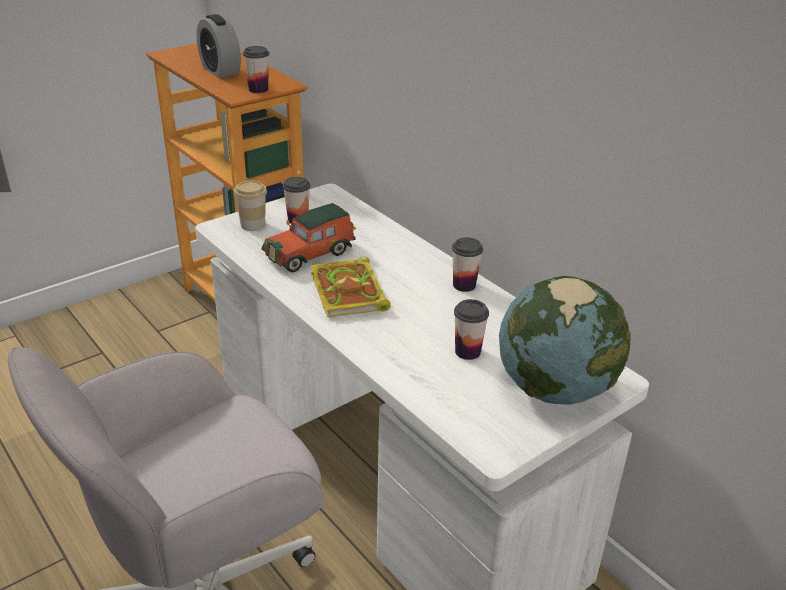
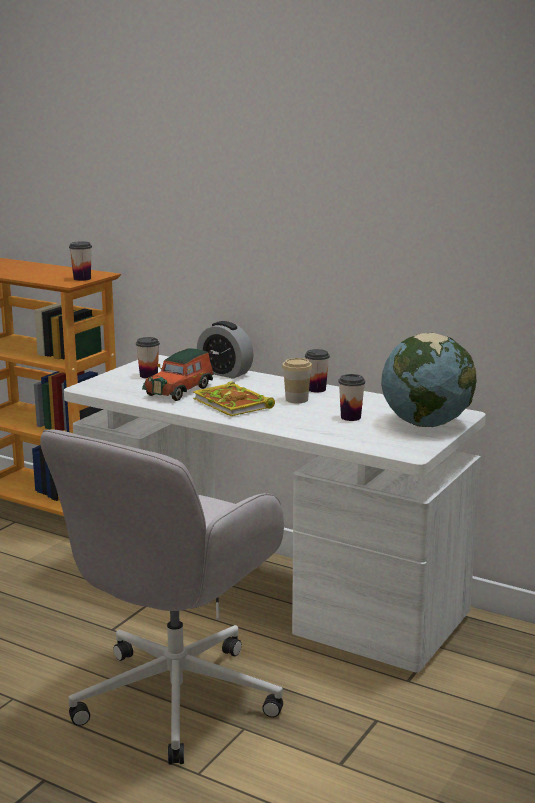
camera: 20 degrees left, 15 degrees down
alarm clock [197,14,241,78] -> alarm clock moved to [197,321,254,379]
cup [234,181,267,231] -> cup moved to [282,358,312,403]

